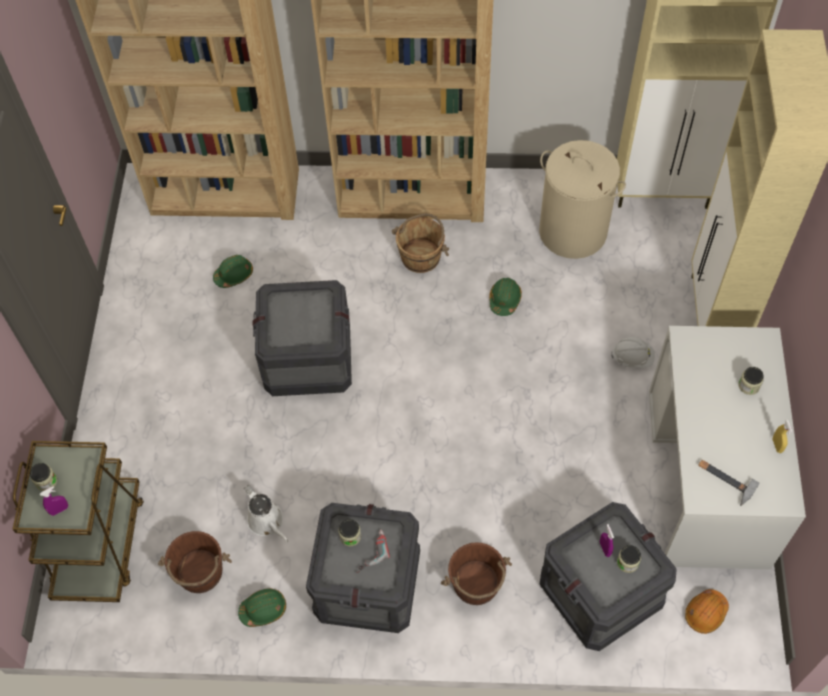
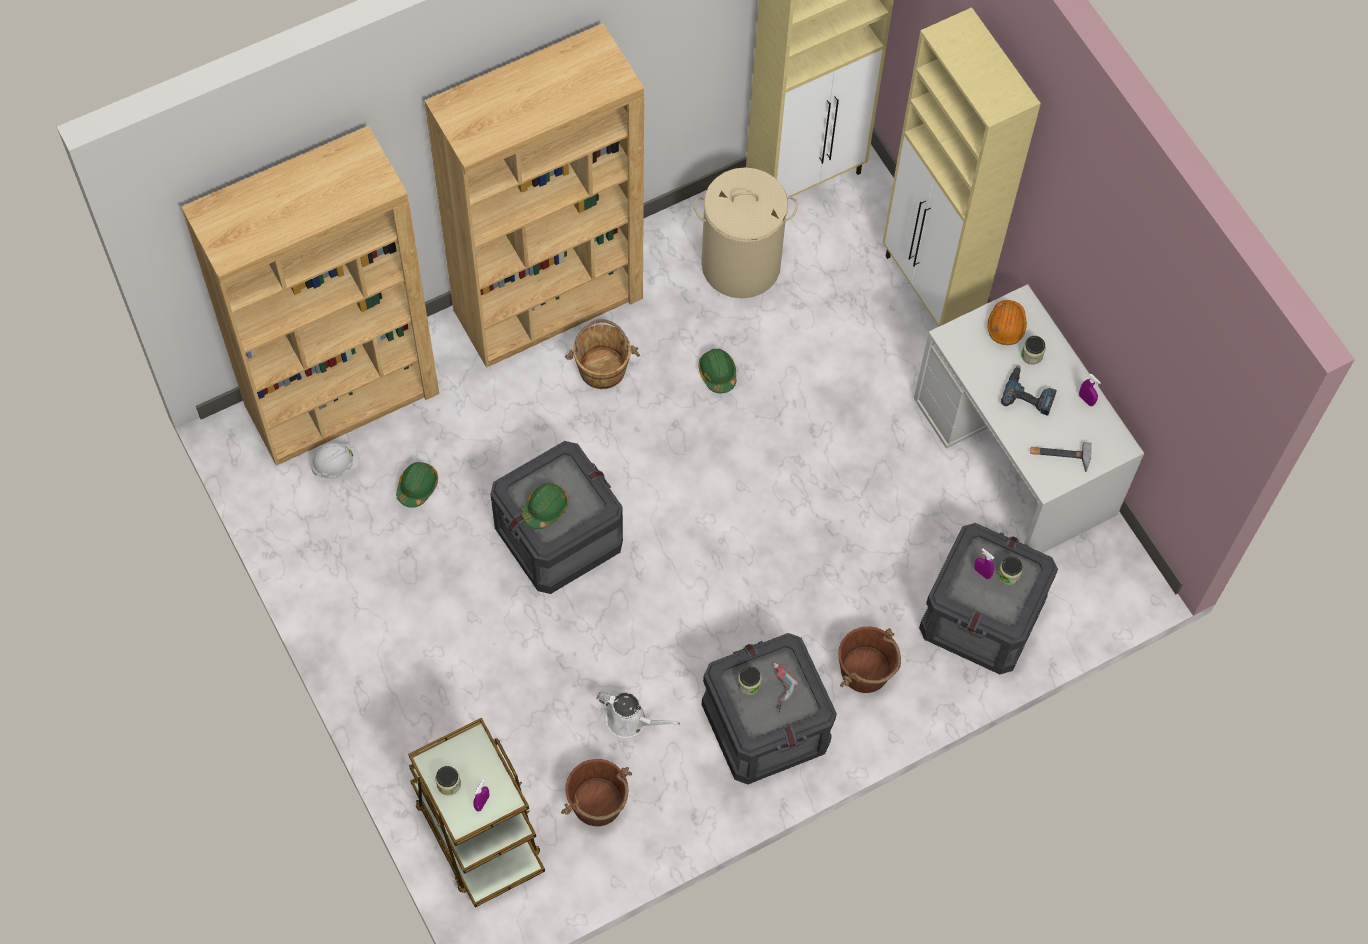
camera: 35 degrees left, 5 degrees up
green hard hat [238,588,286,627] -> green hard hat moved to [522,483,569,529]
white hard hat [611,337,655,368] -> white hard hat moved to [311,442,360,479]
orange hard hat [685,589,729,634] -> orange hard hat moved to [988,300,1027,345]
yellow spray bottle [773,419,792,453] -> purple spray bottle [1079,373,1101,406]
none -> power drill [1001,365,1057,416]

